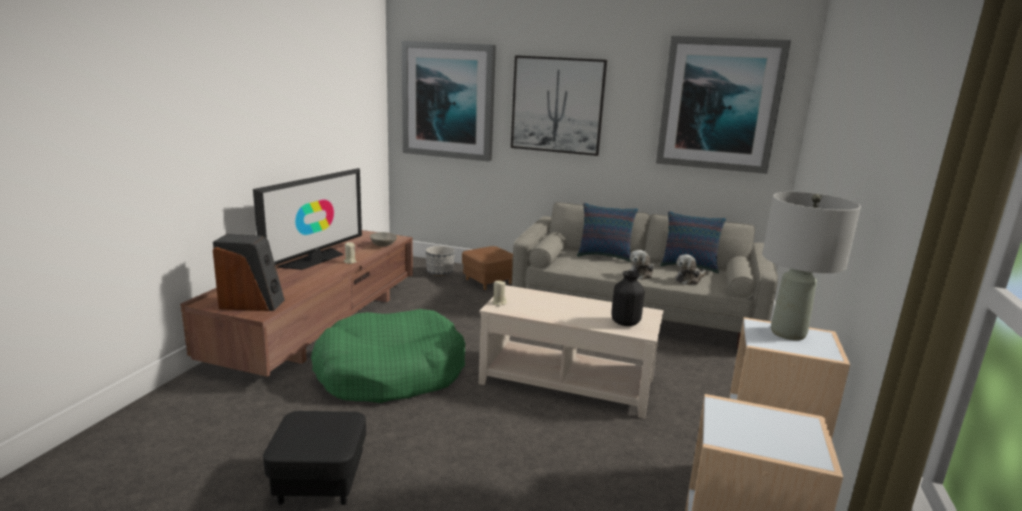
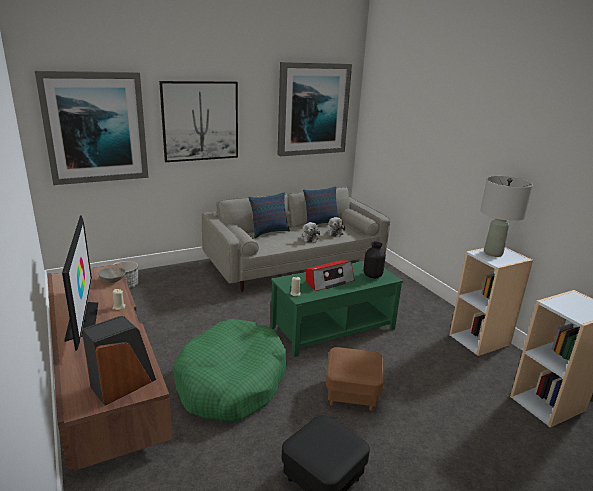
camera: 45 degrees left, 5 degrees up
brown ottoman [462,246,513,290] -> brown ottoman moved to [326,347,384,411]
beige coffee table [479,285,664,419] -> green coffee table [271,261,403,357]
none -> radio [306,260,354,291]

